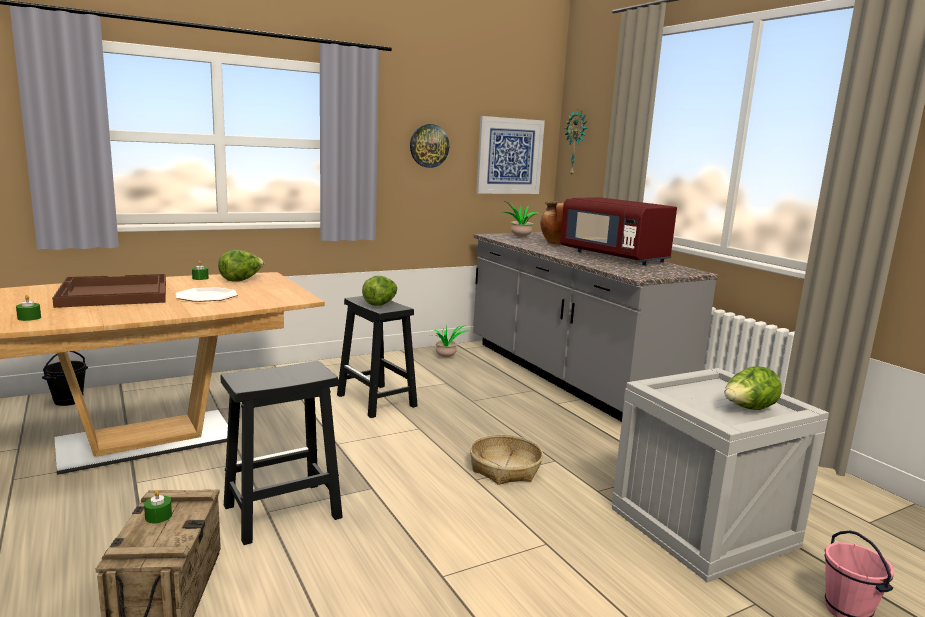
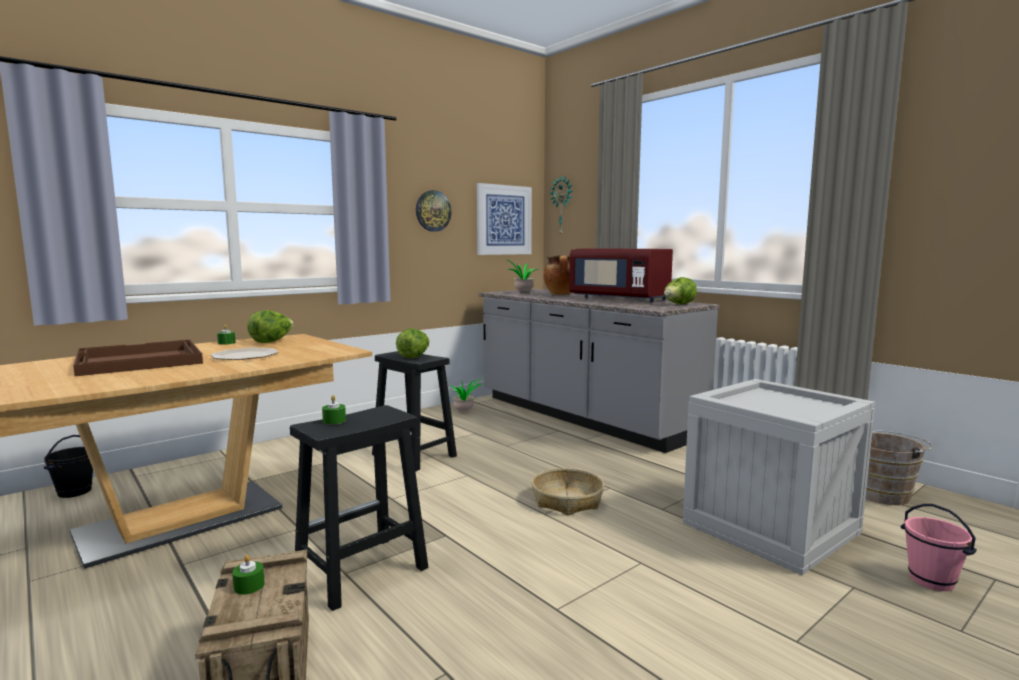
camera: 10 degrees left, 5 degrees down
green candle [16,295,41,321] -> green candle moved to [322,395,346,425]
lettuce [725,366,782,410] -> lettuce moved to [664,277,697,304]
none -> brown bucket [865,431,932,505]

